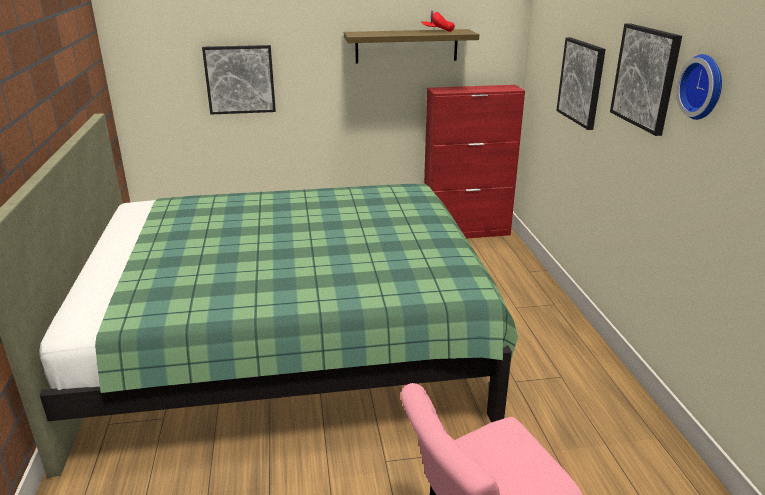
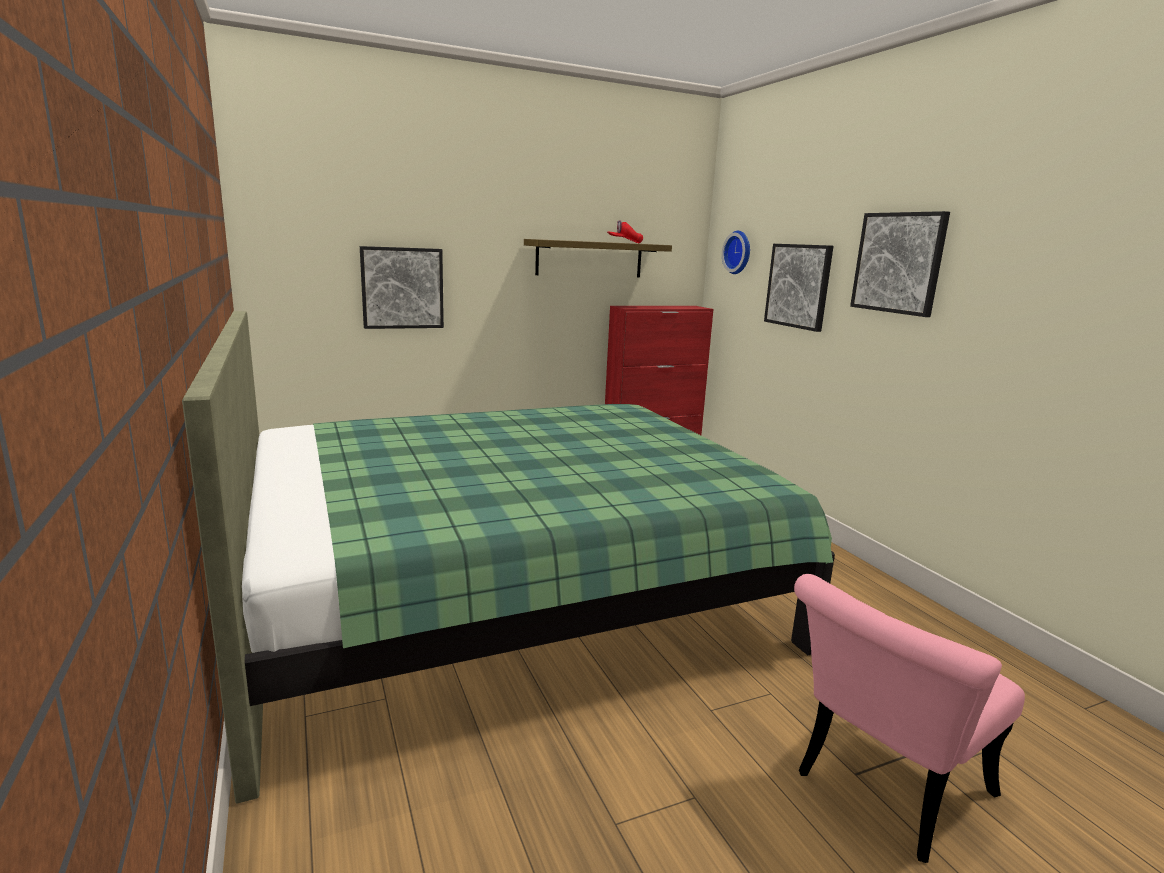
camera: 15 degrees left, 10 degrees down
wall clock [676,54,722,120] -> wall clock moved to [722,231,750,274]

